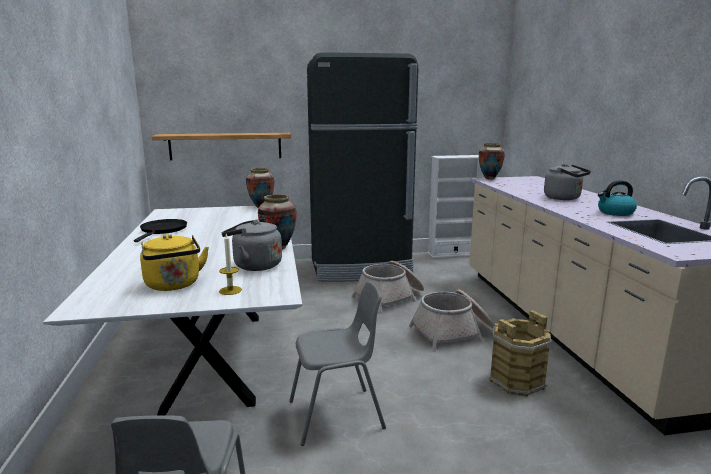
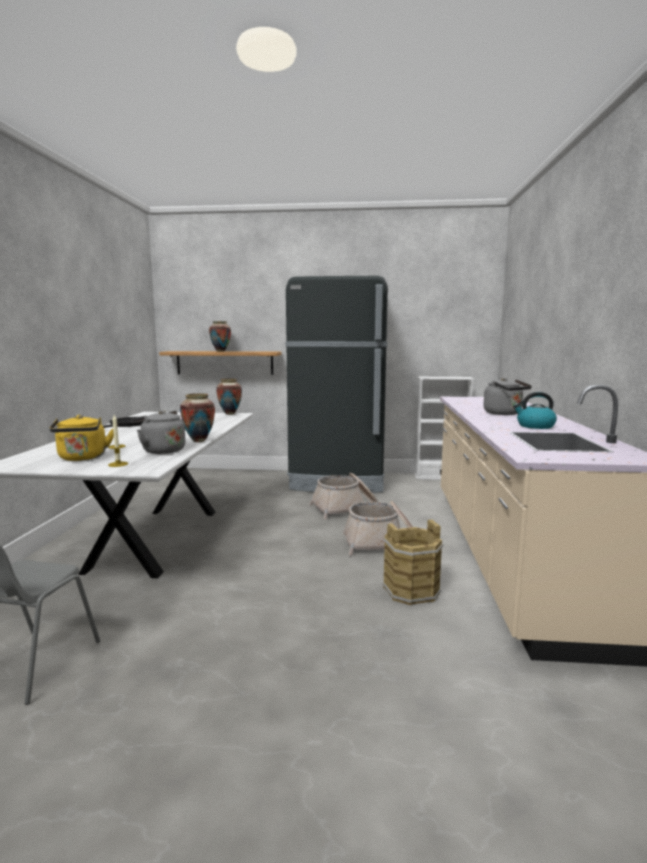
camera: 15 degrees right, 5 degrees down
grey chair [289,281,386,446] -> none
vase [479,143,505,180] -> vase moved to [209,321,231,352]

